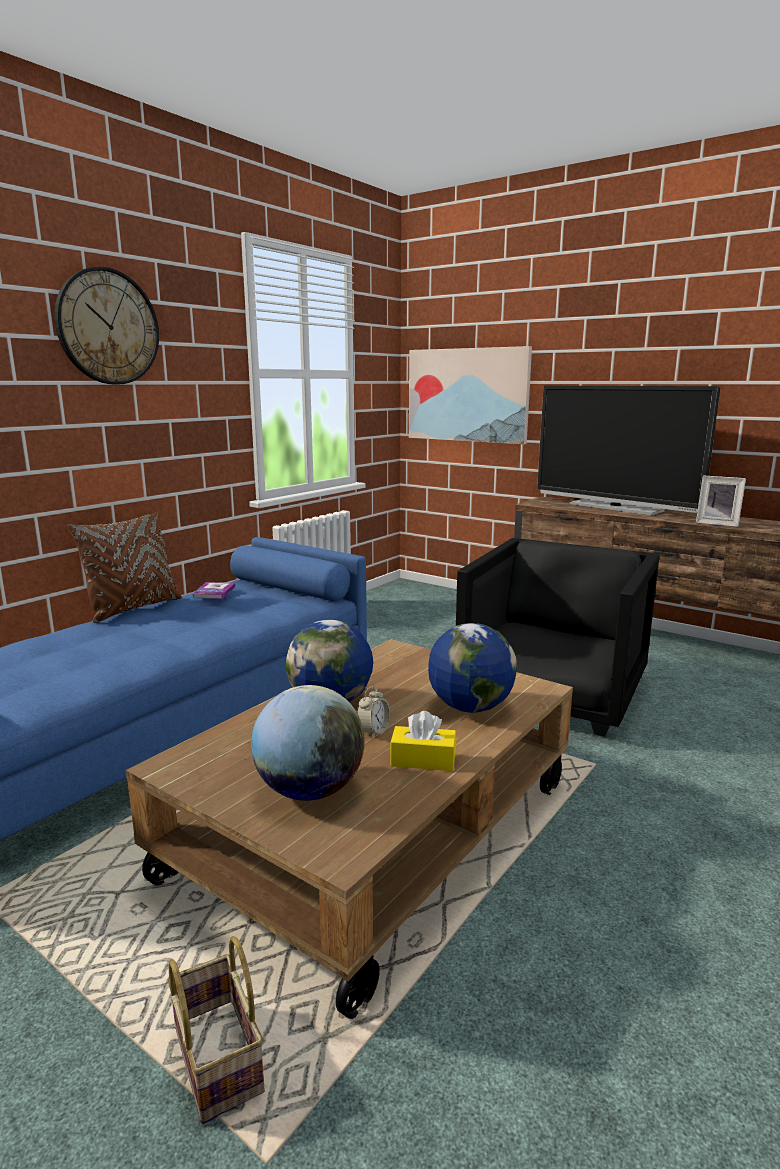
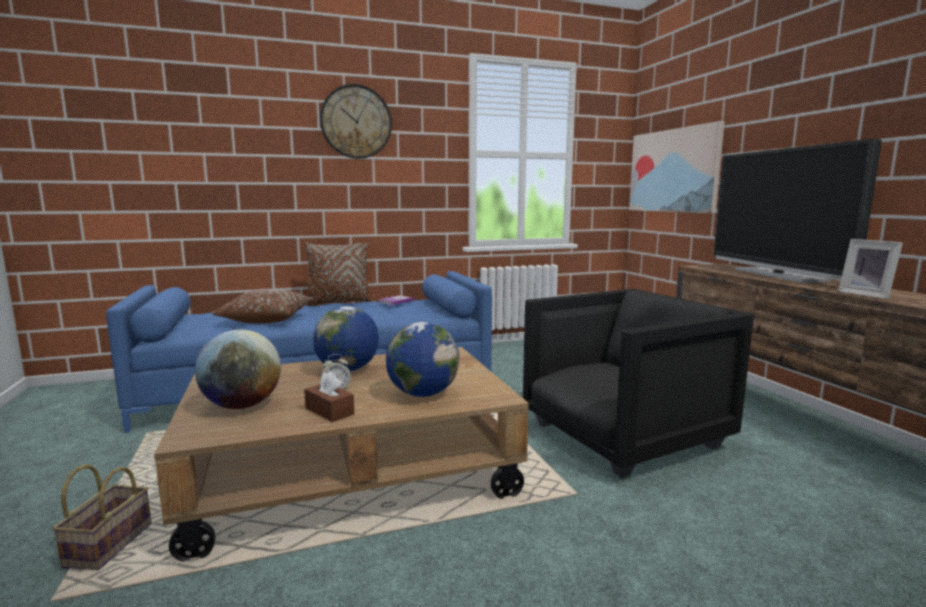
camera: 35 degrees right, 5 degrees down
yellow tissue box [390,711,456,771] -> brown tissue box [304,371,354,422]
none -> brown pillow [212,290,313,324]

